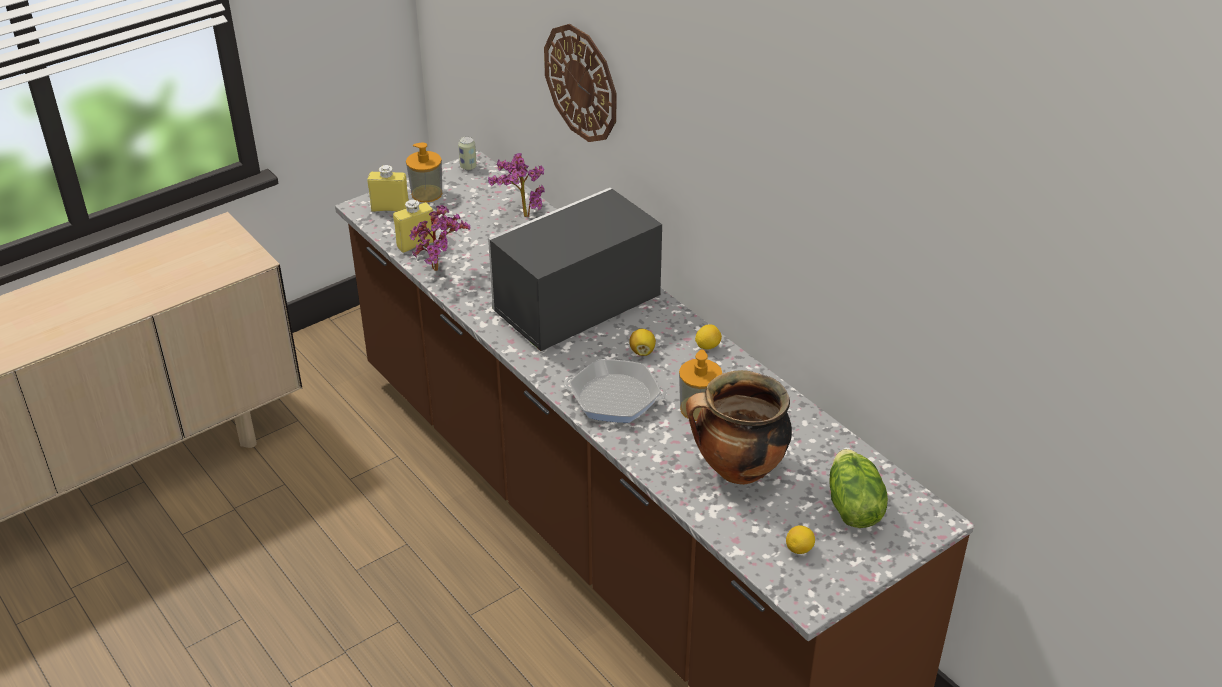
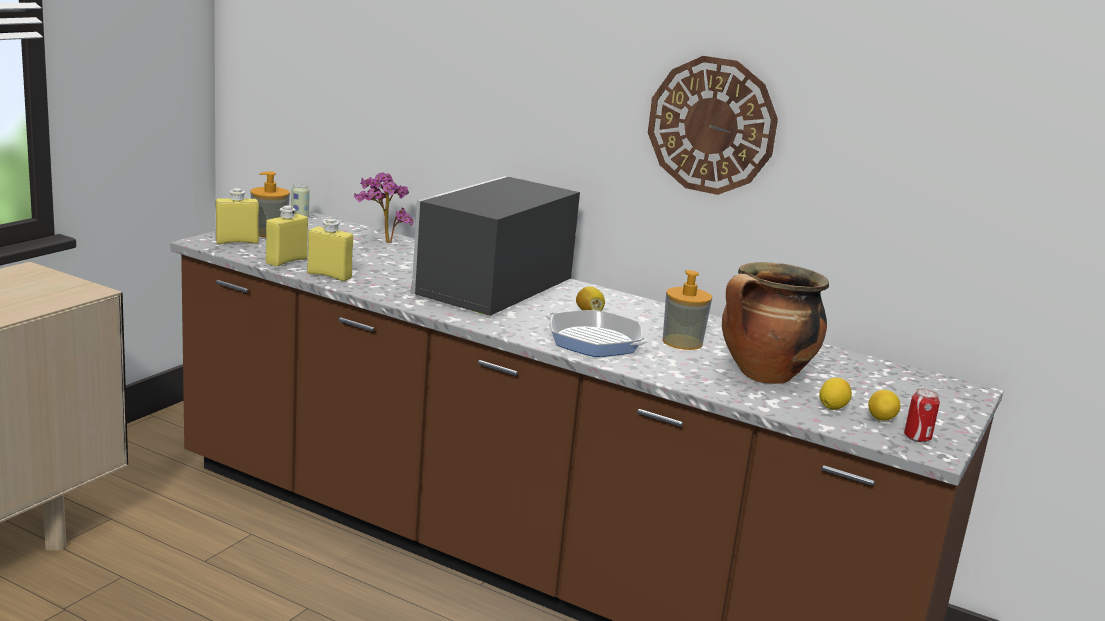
camera: 25 degrees left, 20 degrees down
potted plant [409,205,470,271] -> yellow bottle [307,219,353,281]
wall clock [544,24,616,142] -> wall clock moved to [648,56,778,195]
frying pan [564,359,667,423] -> frying pan turned 135 degrees counterclockwise [546,310,648,357]
lemon [695,324,722,350] -> lemon moved to [819,378,852,410]
lettuce [829,449,888,528] -> none
none -> can [904,388,940,442]

